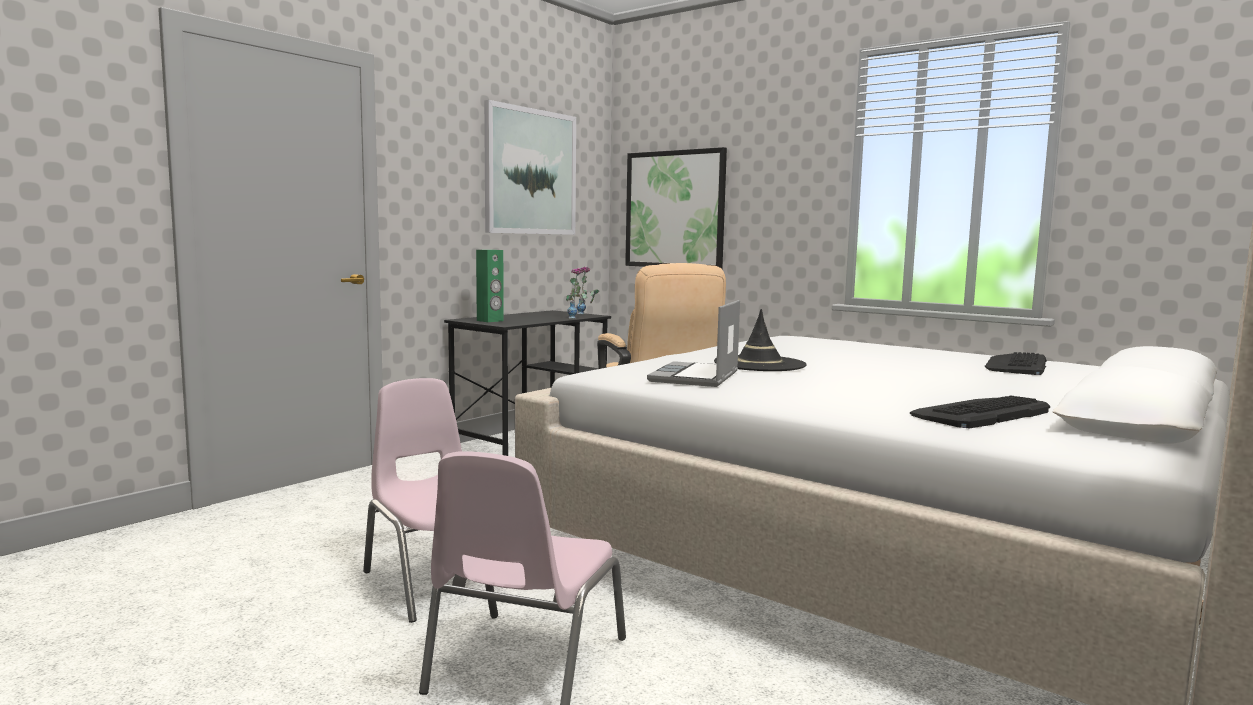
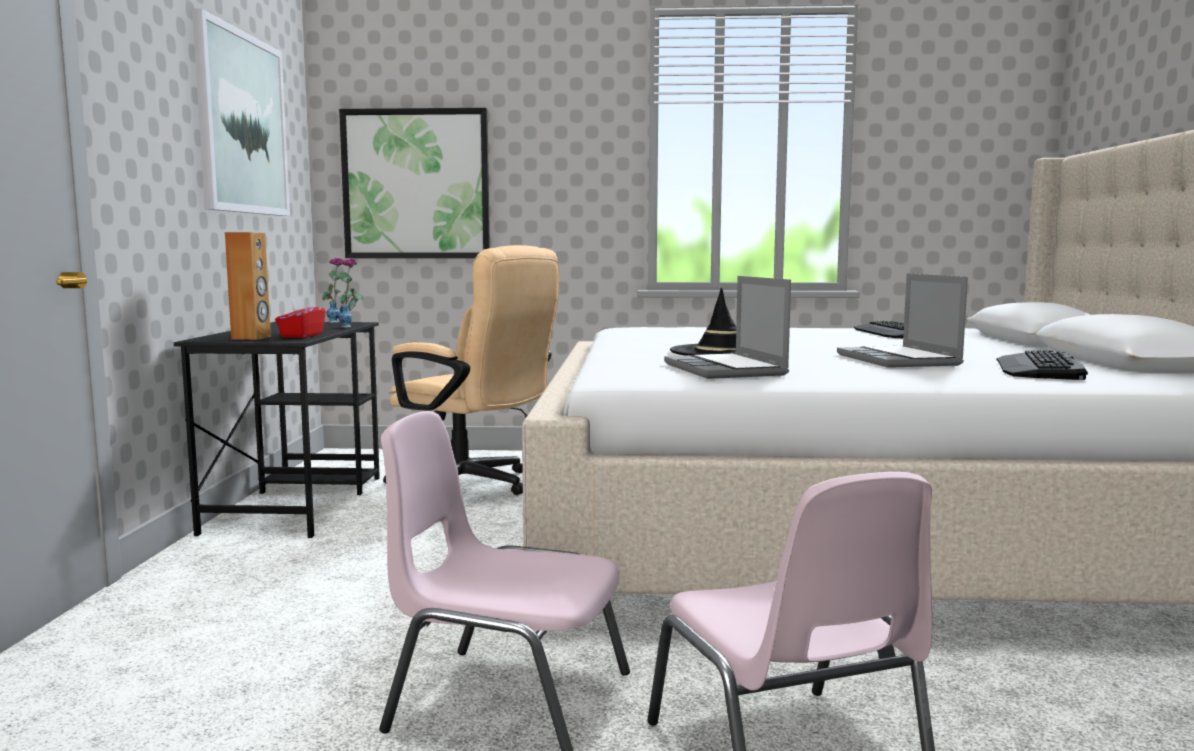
camera: 35 degrees left, 0 degrees up
green speaker [476,250,504,322] -> brown speaker [225,232,271,340]
none -> red tissue box [275,297,325,338]
none -> laptop [837,273,968,368]

